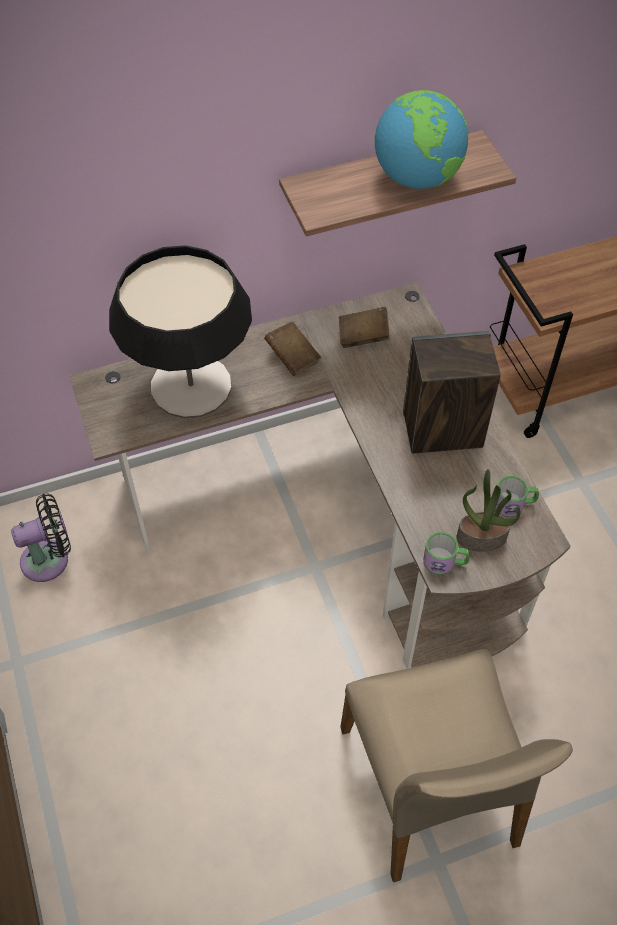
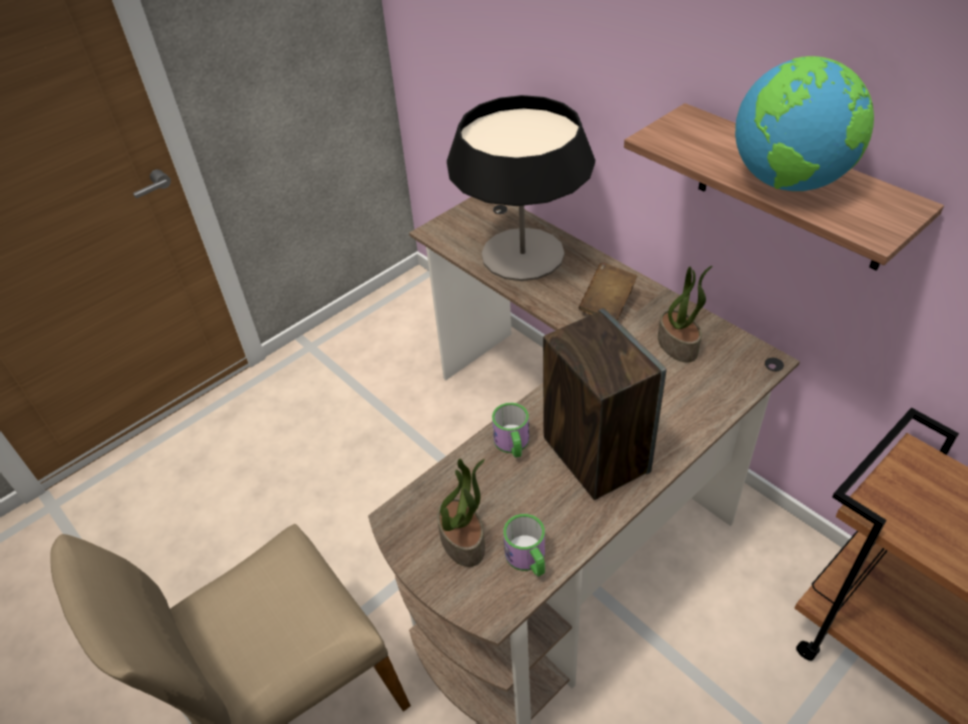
camera: 70 degrees right, 10 degrees down
black fan [11,494,71,582] -> none
brown book [339,307,390,348] -> potted plant [658,266,713,362]
mug [423,532,470,575] -> mug moved to [492,403,529,458]

